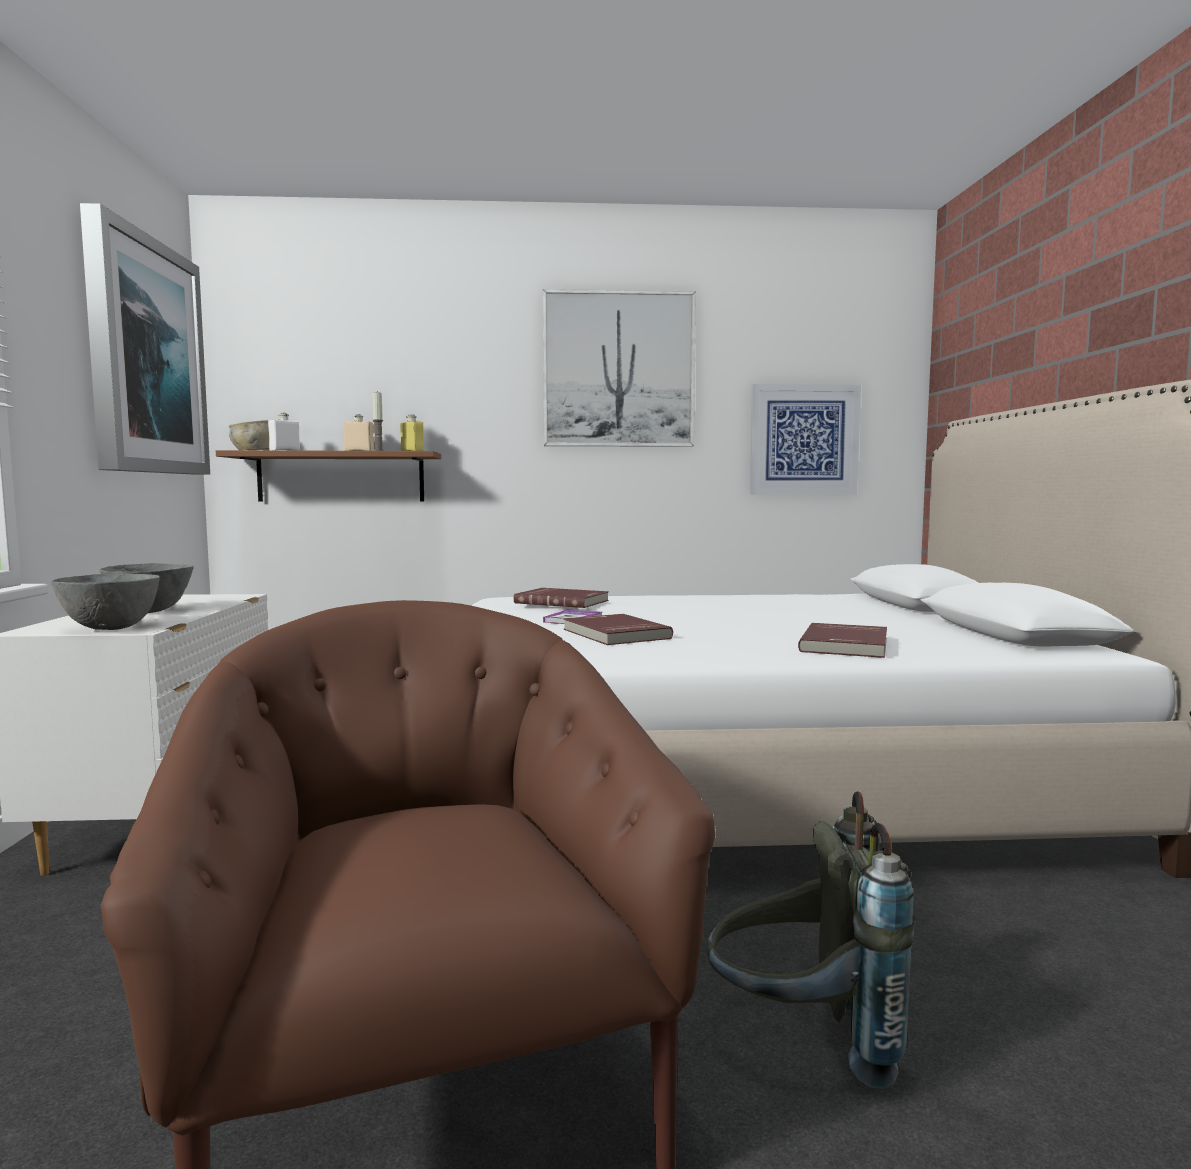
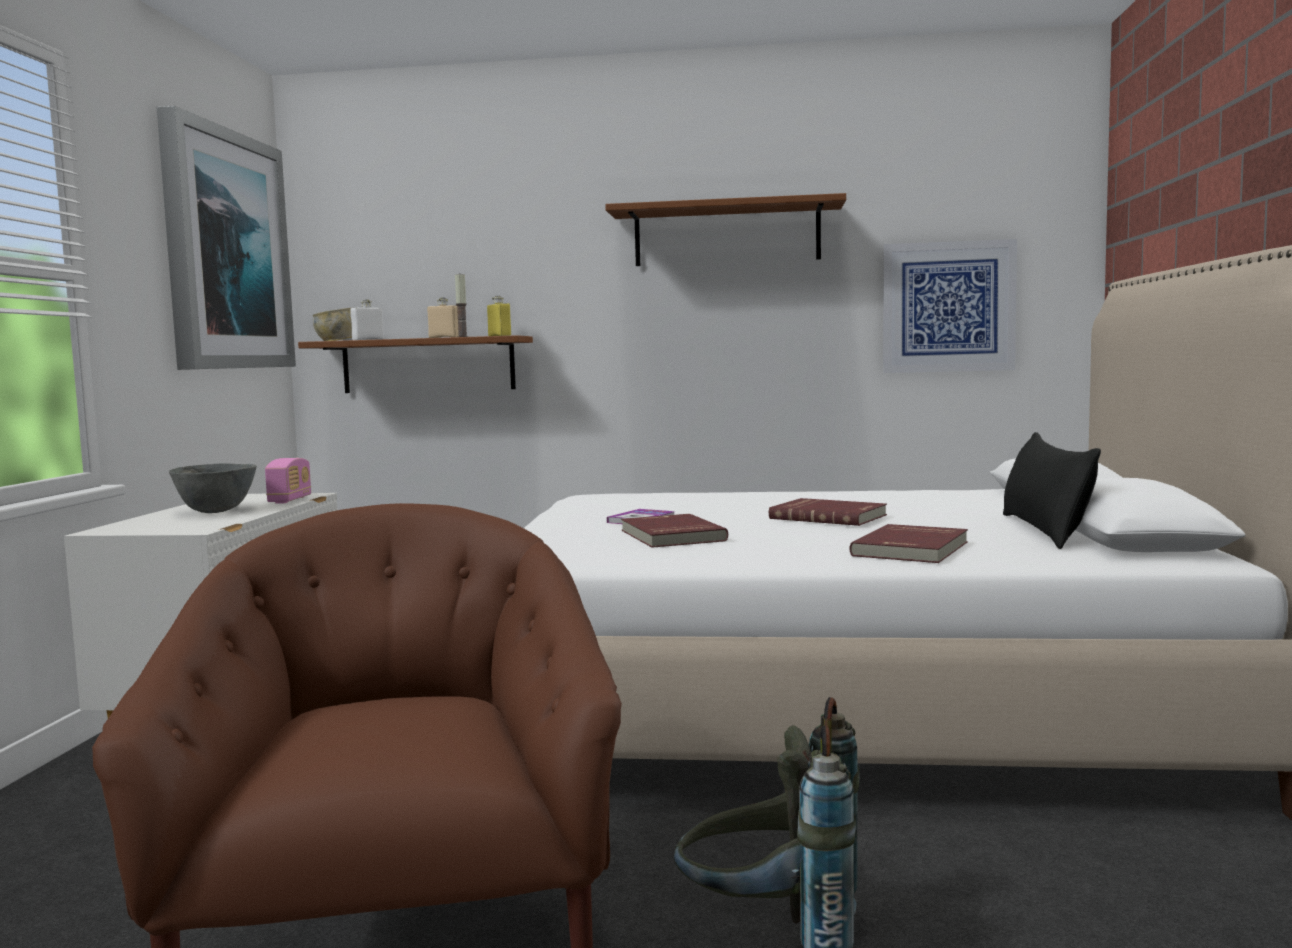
camera: 10 degrees right, 0 degrees up
grey bowl [51,573,160,630] -> none
red book [514,588,609,608] -> red book moved to [769,498,887,526]
picture [543,289,696,447] -> brown shelf [605,193,846,266]
none -> radio [265,458,311,504]
none -> black pillow [1003,432,1101,549]

